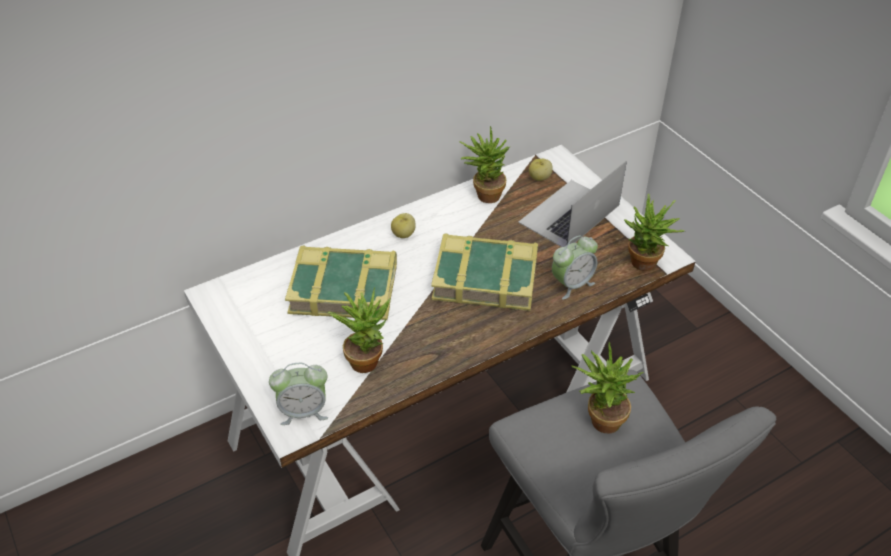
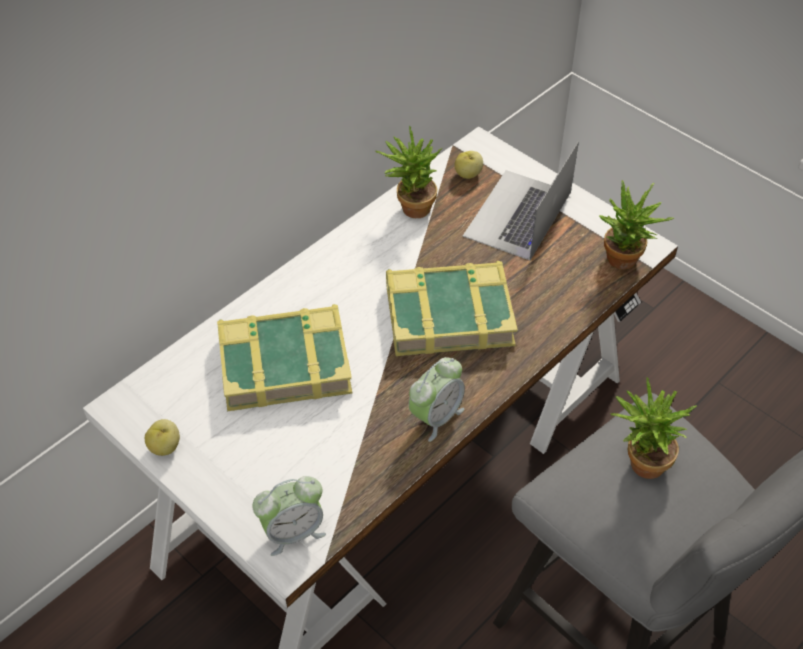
camera: 15 degrees left, 5 degrees up
potted plant [328,287,390,373] -> none
apple [391,213,416,238] -> apple moved to [145,419,180,456]
alarm clock [552,236,598,300] -> alarm clock moved to [409,357,465,442]

